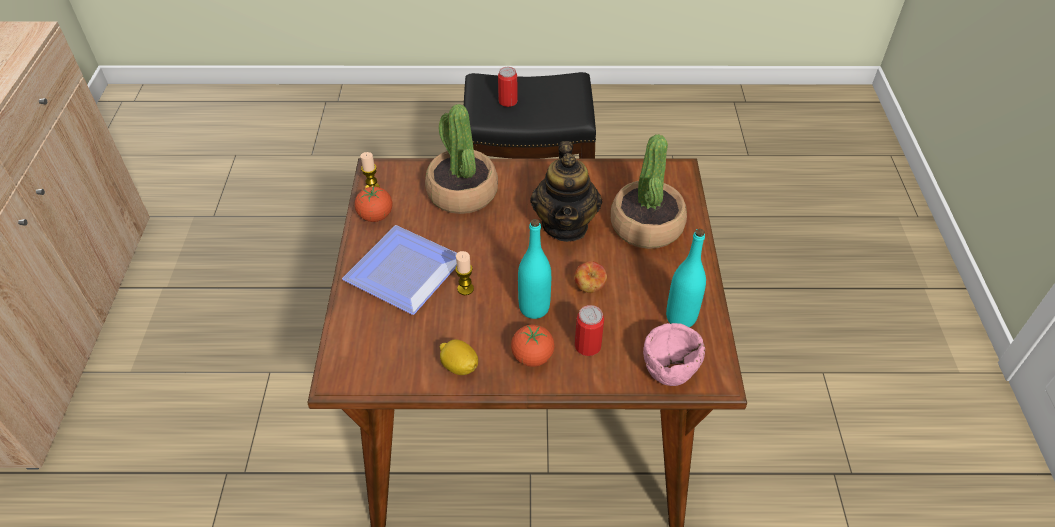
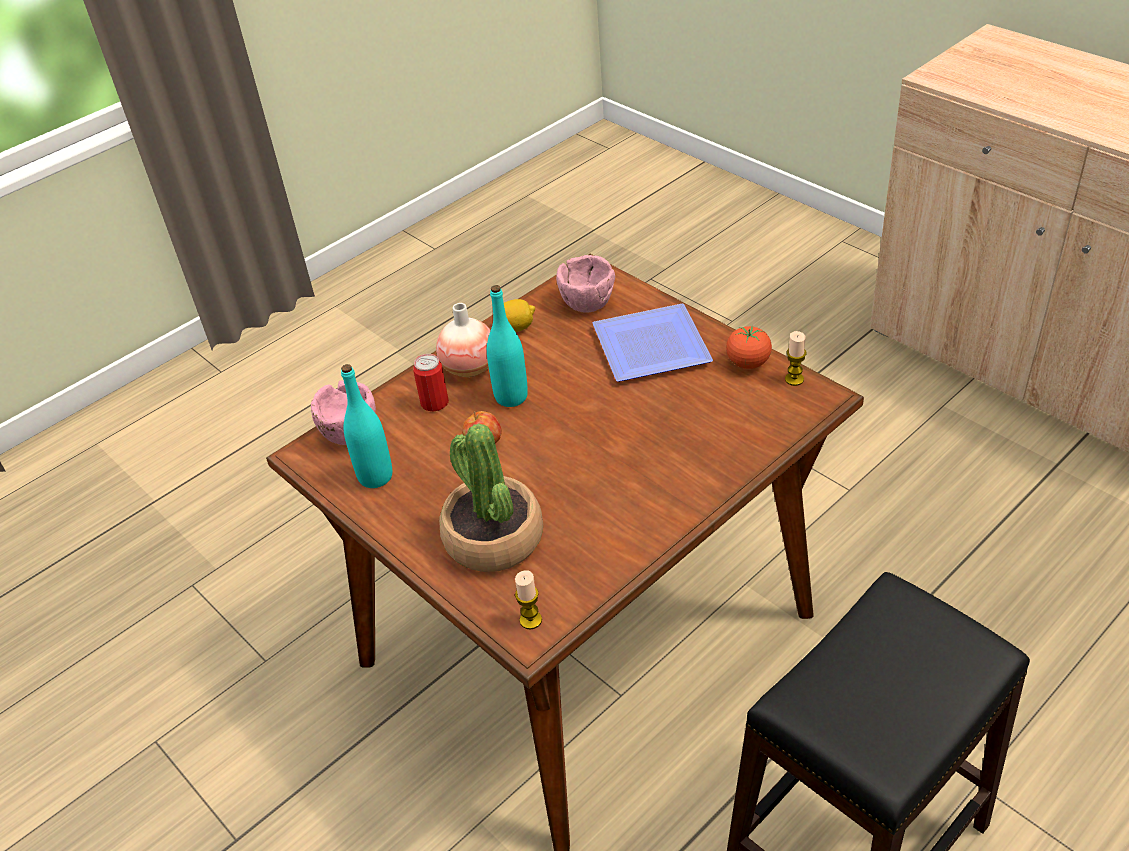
camera: 140 degrees right, 5 degrees down
potted plant [425,104,498,214] -> none
candle [455,251,474,295] -> candle moved to [515,570,542,630]
can [498,67,518,107] -> none
tomato [511,325,555,367] -> vase [436,303,491,377]
teapot [530,141,602,242] -> none
none -> pink bowl [556,255,615,313]

